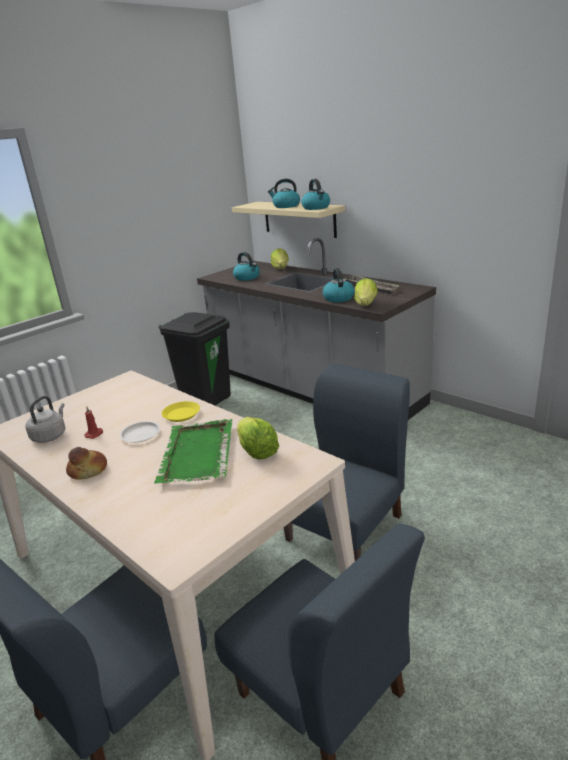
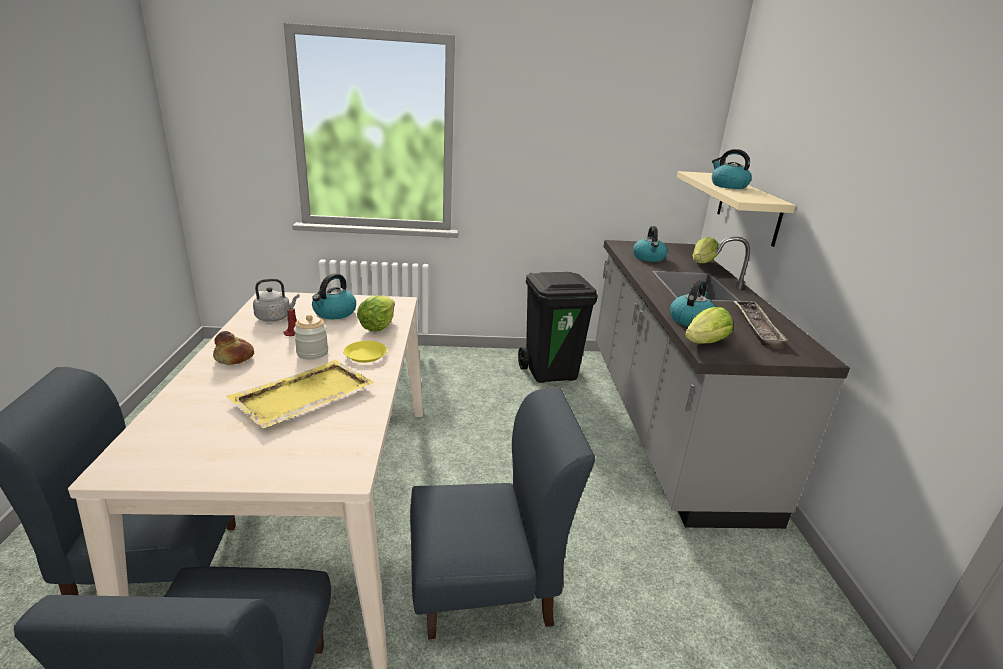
camera: 40 degrees right, 0 degrees up
white plate [119,421,160,443] -> jar [294,315,328,360]
green tray [154,419,232,484] -> yellow tray [226,360,375,428]
lettuce [237,417,279,460] -> lettuce moved to [357,295,395,332]
kettle [301,179,330,210] -> kettle moved to [312,273,356,319]

